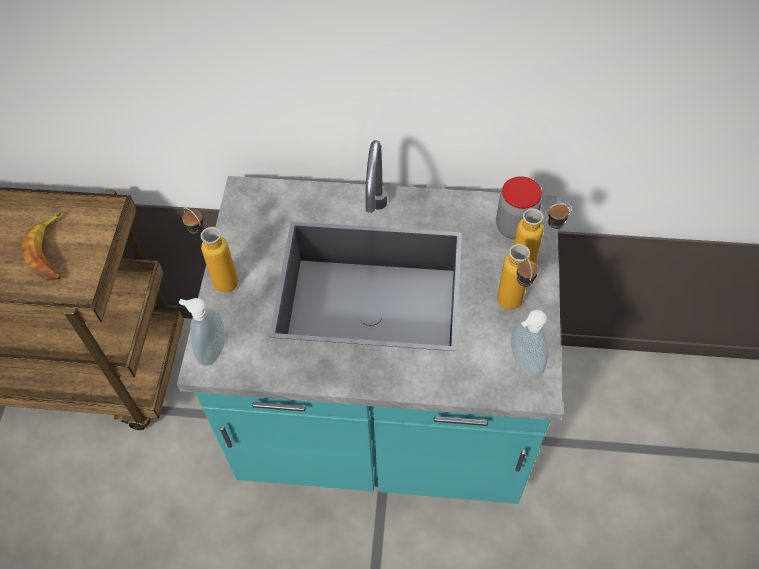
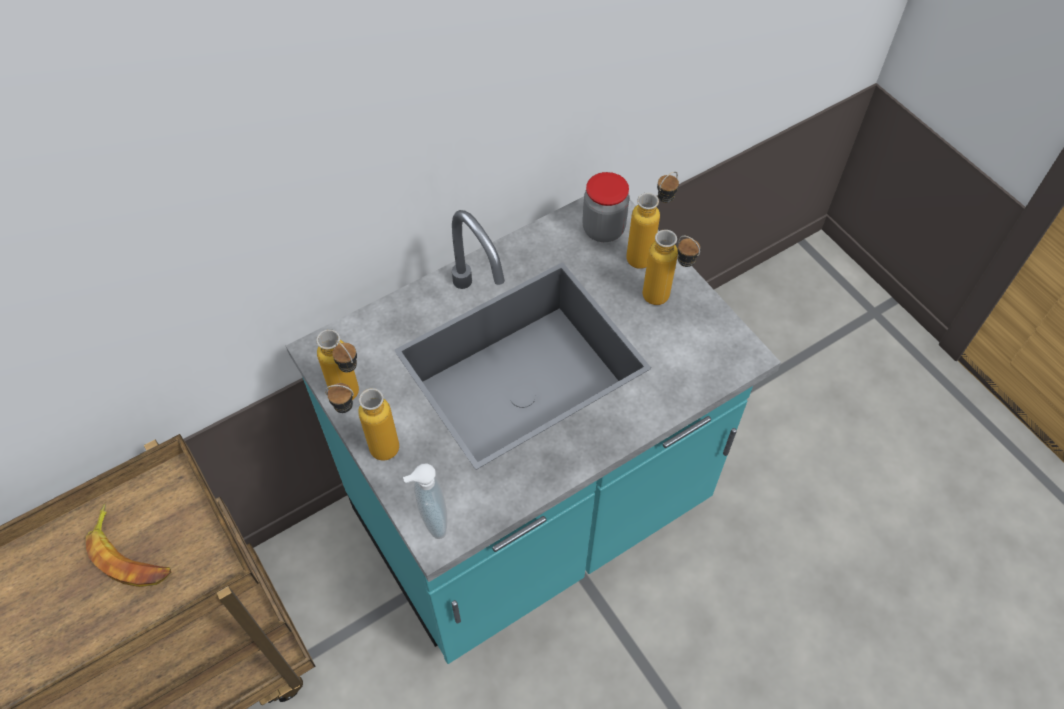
camera: 40 degrees left, 0 degrees up
soap dispenser [511,310,548,377] -> none
none -> bottle [316,329,359,400]

